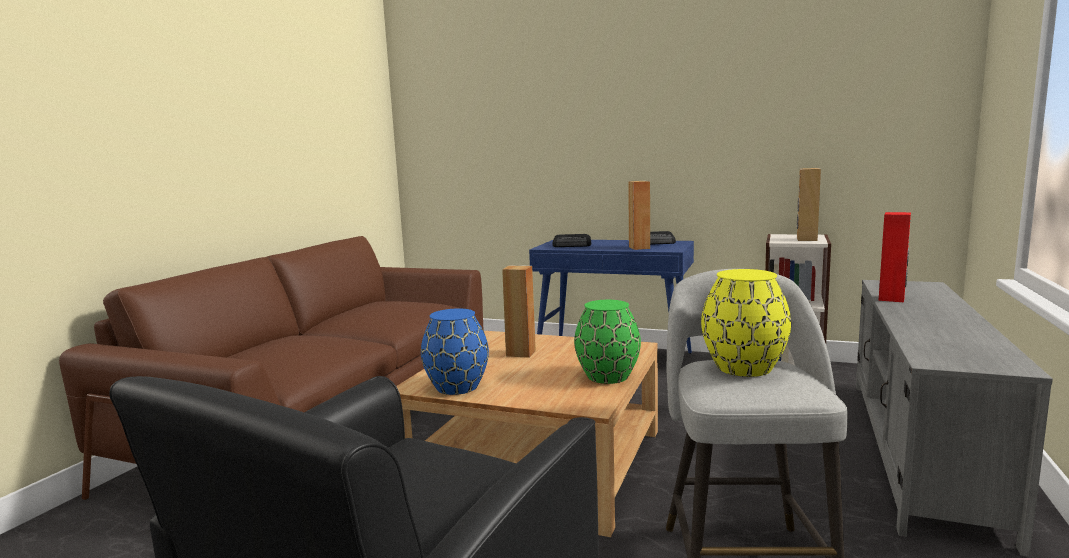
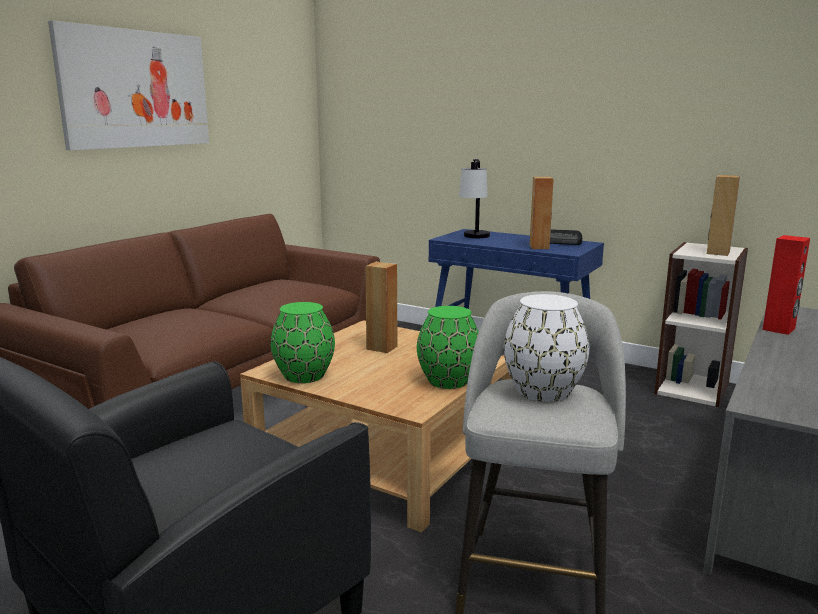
camera: 10 degrees right, 5 degrees up
blue vase [421,308,489,395] -> green vase [271,302,335,383]
radio [552,234,592,247] -> table lamp [459,159,490,238]
yellow vase [701,269,791,377] -> white vase [504,294,589,402]
none -> picture [48,20,209,150]

